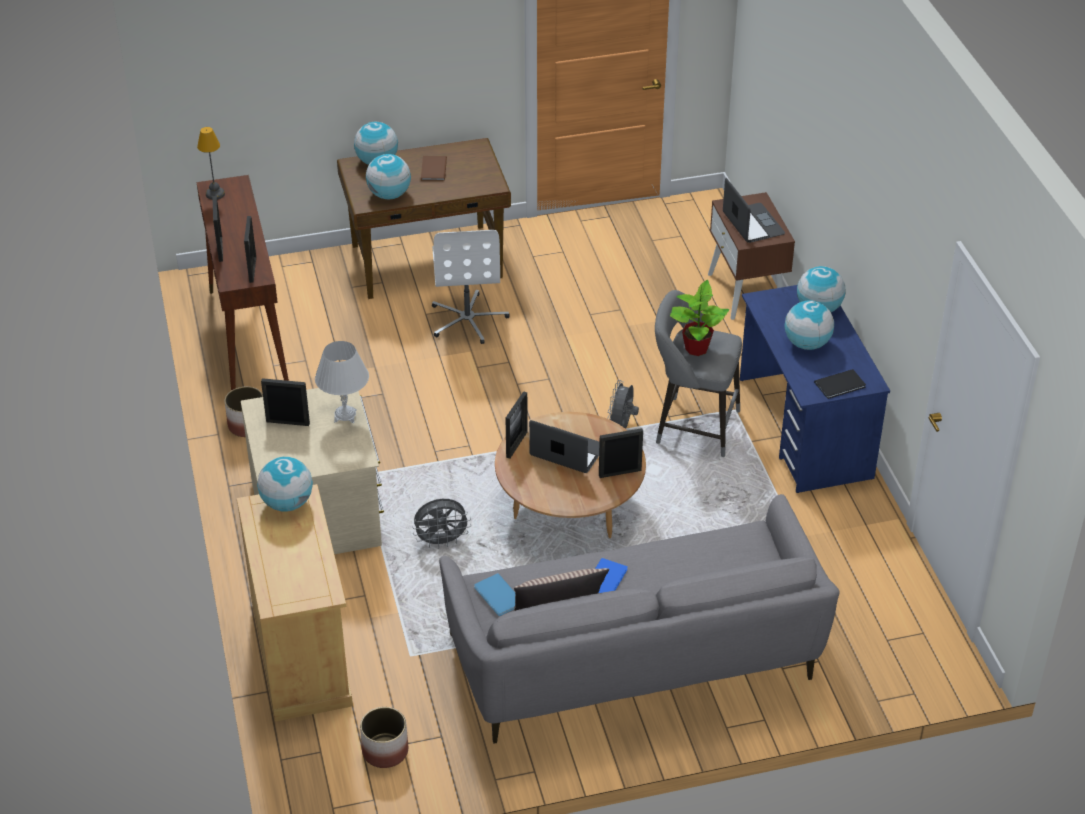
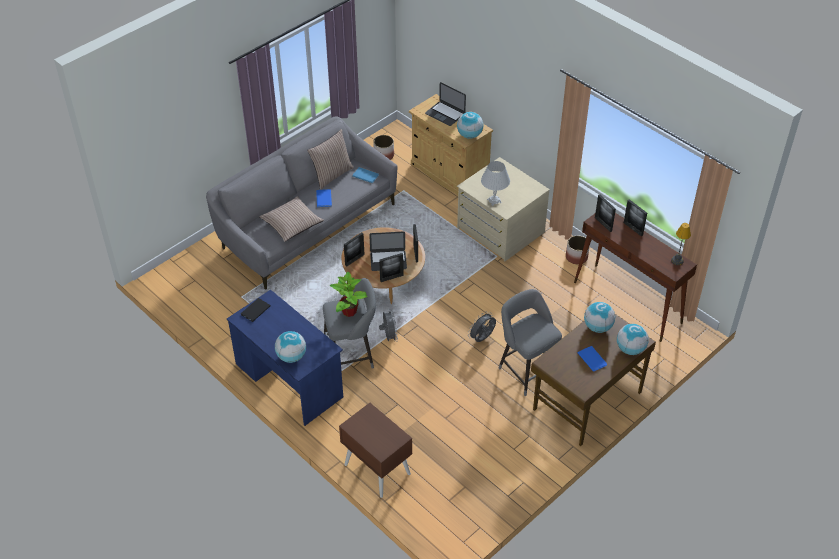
camera: 150 degrees right, 5 degrees up
picture frame [261,378,310,426] -> picture frame moved to [379,253,404,282]
grey fan [412,499,471,548] -> grey fan moved to [468,312,496,342]
brown book [421,156,447,181] -> blue book [578,346,607,372]
white office chair [432,230,510,344] -> grey stool [498,289,562,396]
laptop [723,178,785,243] -> laptop moved to [425,82,466,126]
globe [785,300,834,350] -> none
none -> pillow [259,196,324,242]

